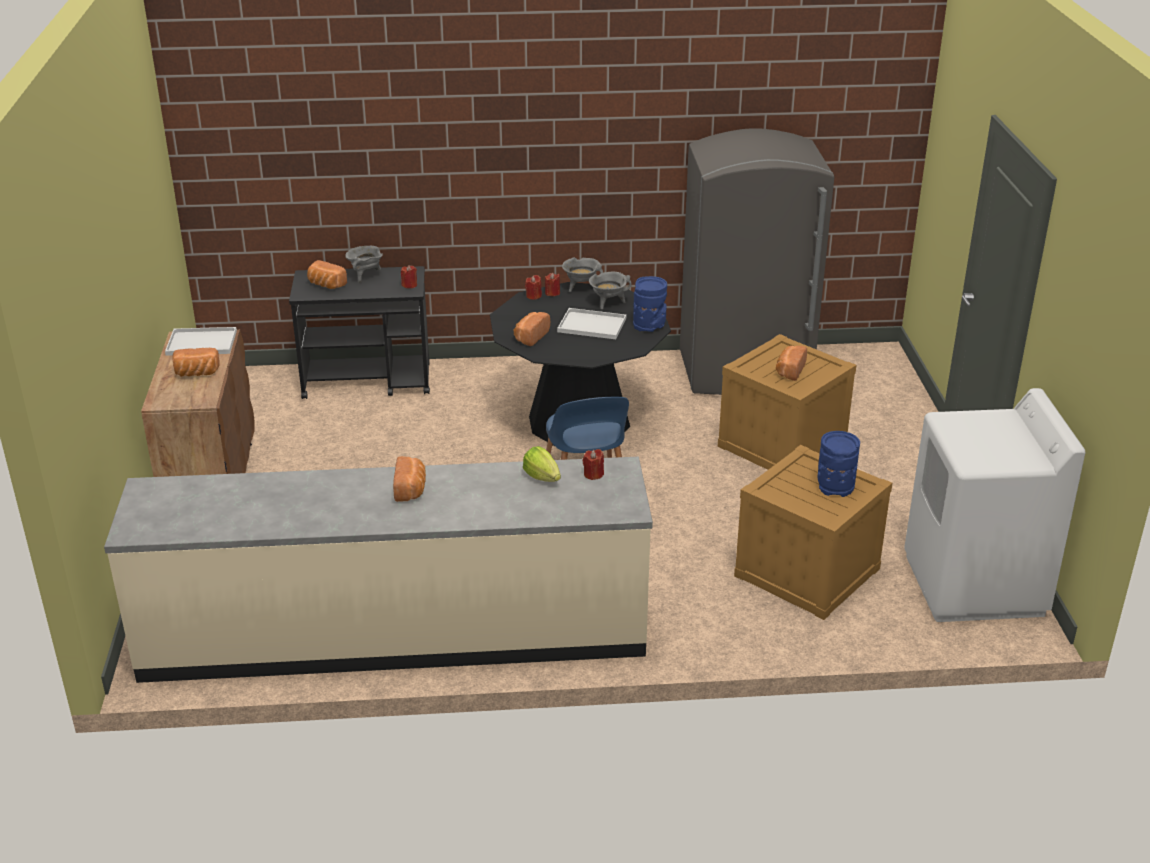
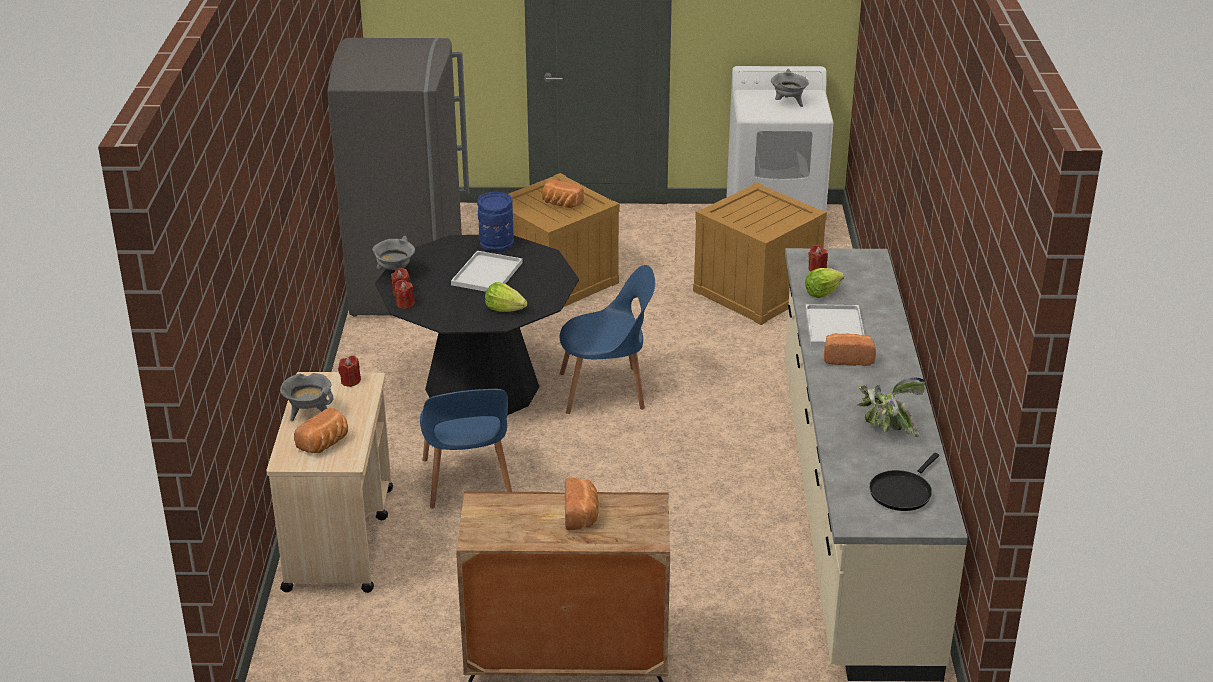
camera: 85 degrees left, 0 degrees up
white tray [165,327,237,356] -> white tray moved to [805,304,865,346]
black cart [289,266,430,399] -> beige cart [266,372,393,593]
bread [513,312,550,346] -> lettuce [485,282,527,312]
grey cooking pot [589,272,632,310] -> grey cooking pot moved to [771,69,809,107]
blue vase [817,431,860,497] -> none
none -> blue chair [420,389,512,509]
none -> potted plant [858,378,925,437]
none -> black frying pan [869,453,939,511]

